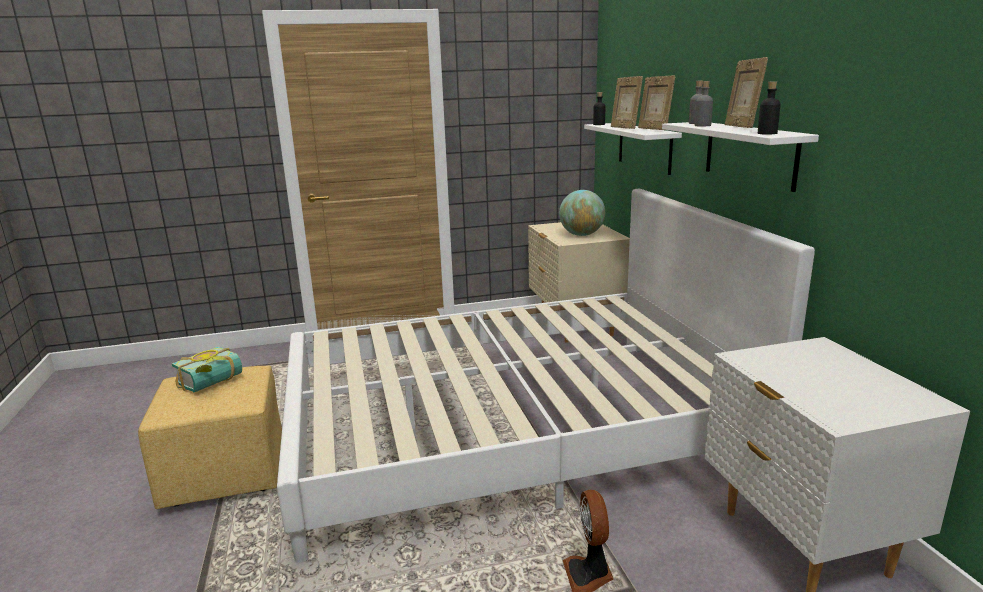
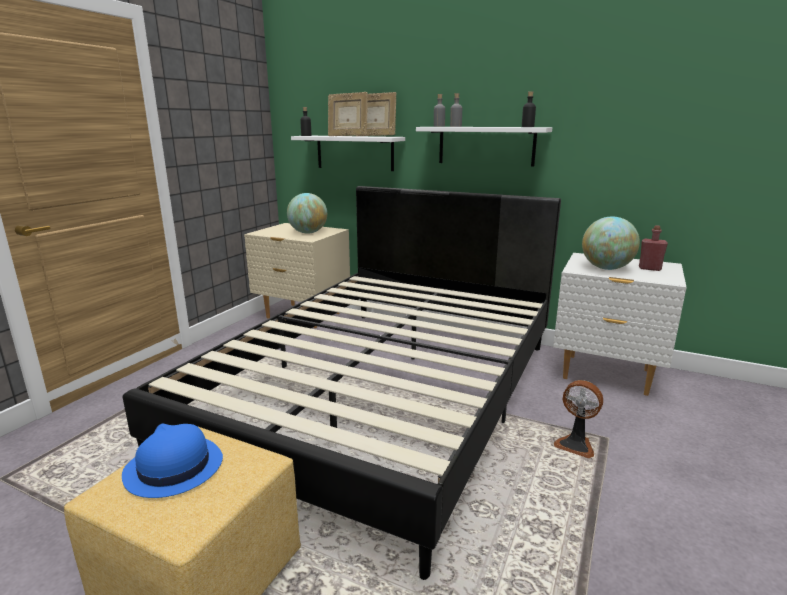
camera: 50 degrees left, 0 degrees up
book [172,346,242,392] -> blue hat [122,424,223,498]
white bed [277,189,815,563] -> black bed [123,186,561,580]
picture frame [725,57,768,128] -> none
none -> globe [582,217,640,270]
none -> red bottle [639,225,668,271]

